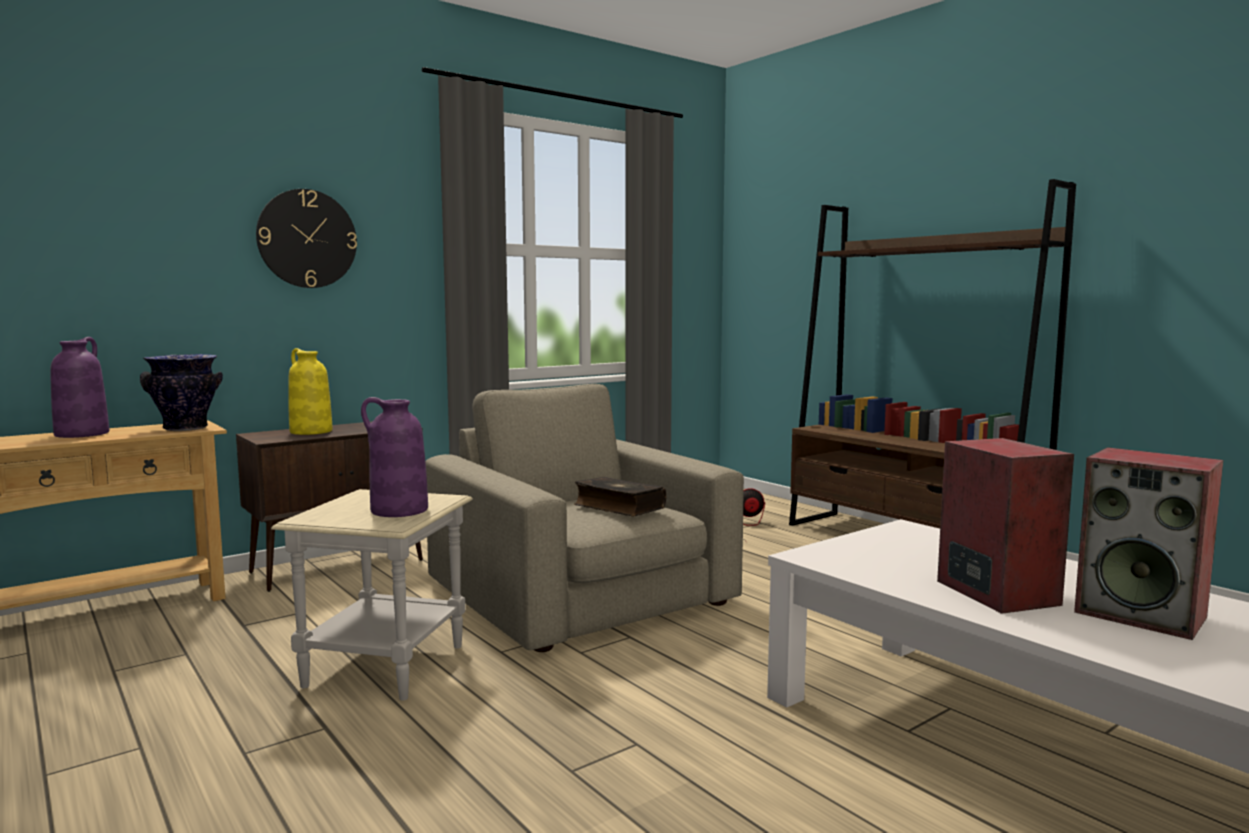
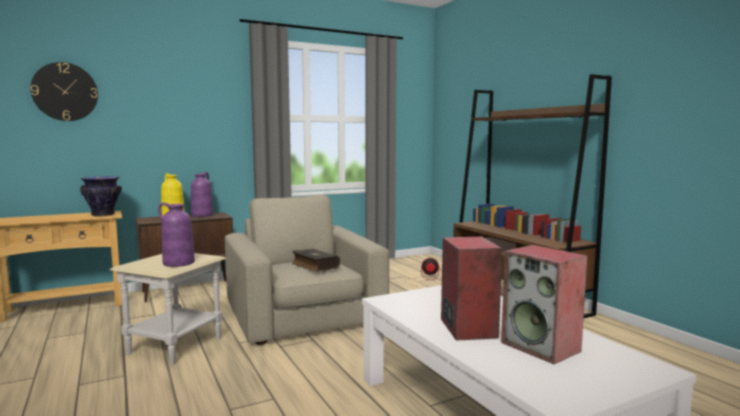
camera: 10 degrees right, 0 degrees up
purple vase [50,337,109,438] -> purple vase moved to [191,172,213,217]
wall clock [256,189,357,288] -> wall clock moved to [30,62,98,121]

